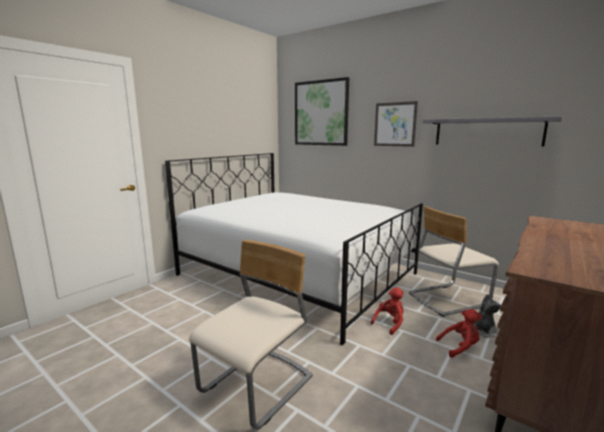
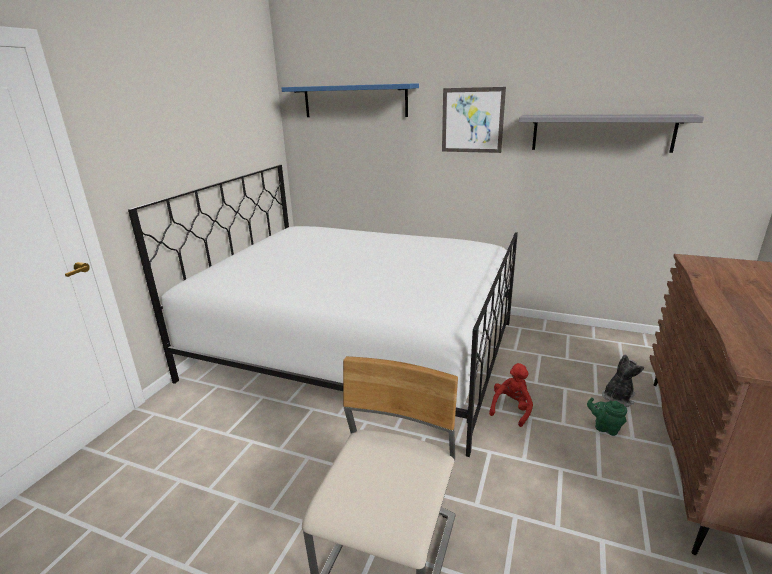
camera: 15 degrees left, 10 degrees up
picture [295,77,349,146] -> blue shelf [282,83,419,117]
beige chair [409,206,499,317] -> none
red plush toy [436,309,482,358] -> green teapot [587,397,627,436]

